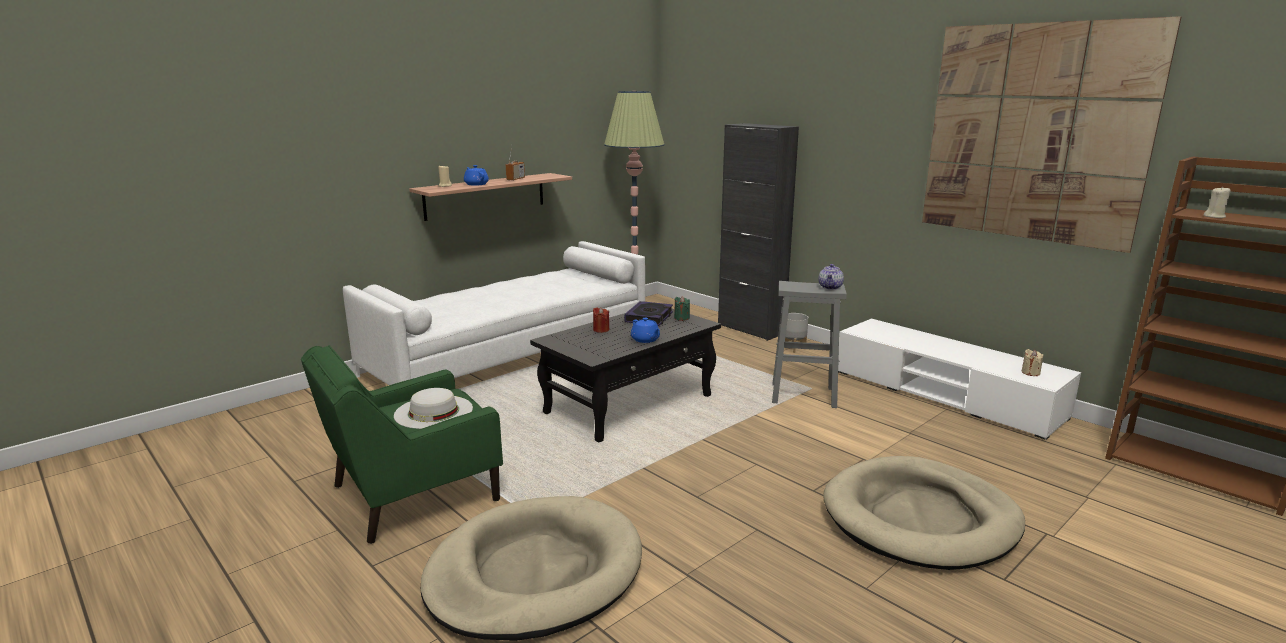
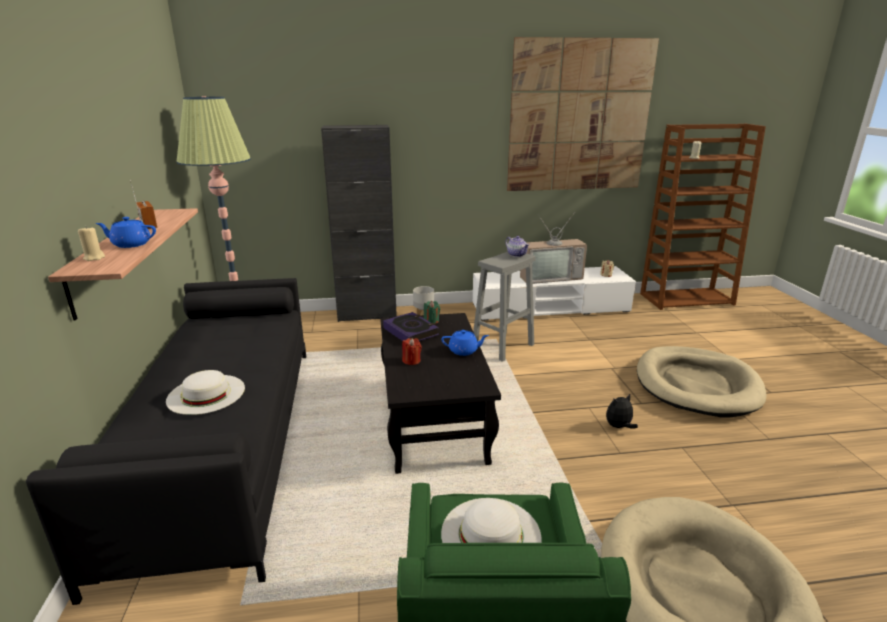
camera: 55 degrees left, 5 degrees up
white sofa [343,241,645,385] -> black sofa [26,278,306,605]
none -> white hat [166,370,245,415]
none -> television [520,215,587,284]
none -> plush toy [606,394,638,429]

